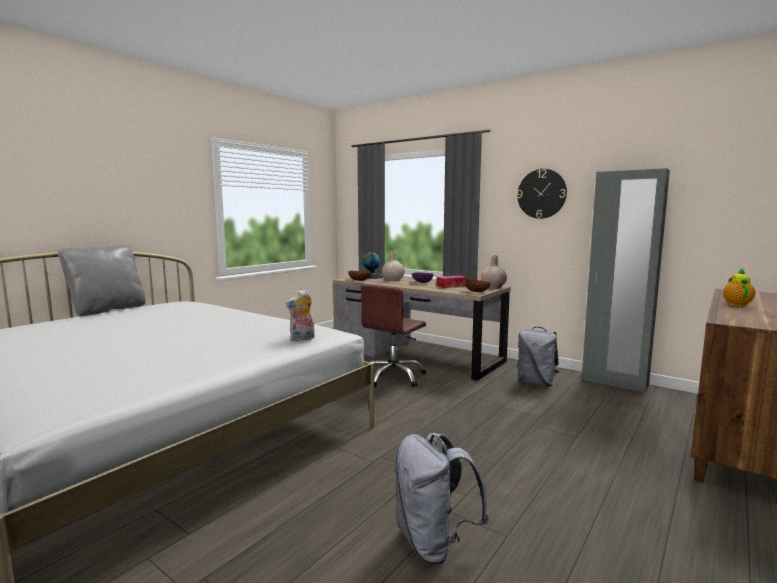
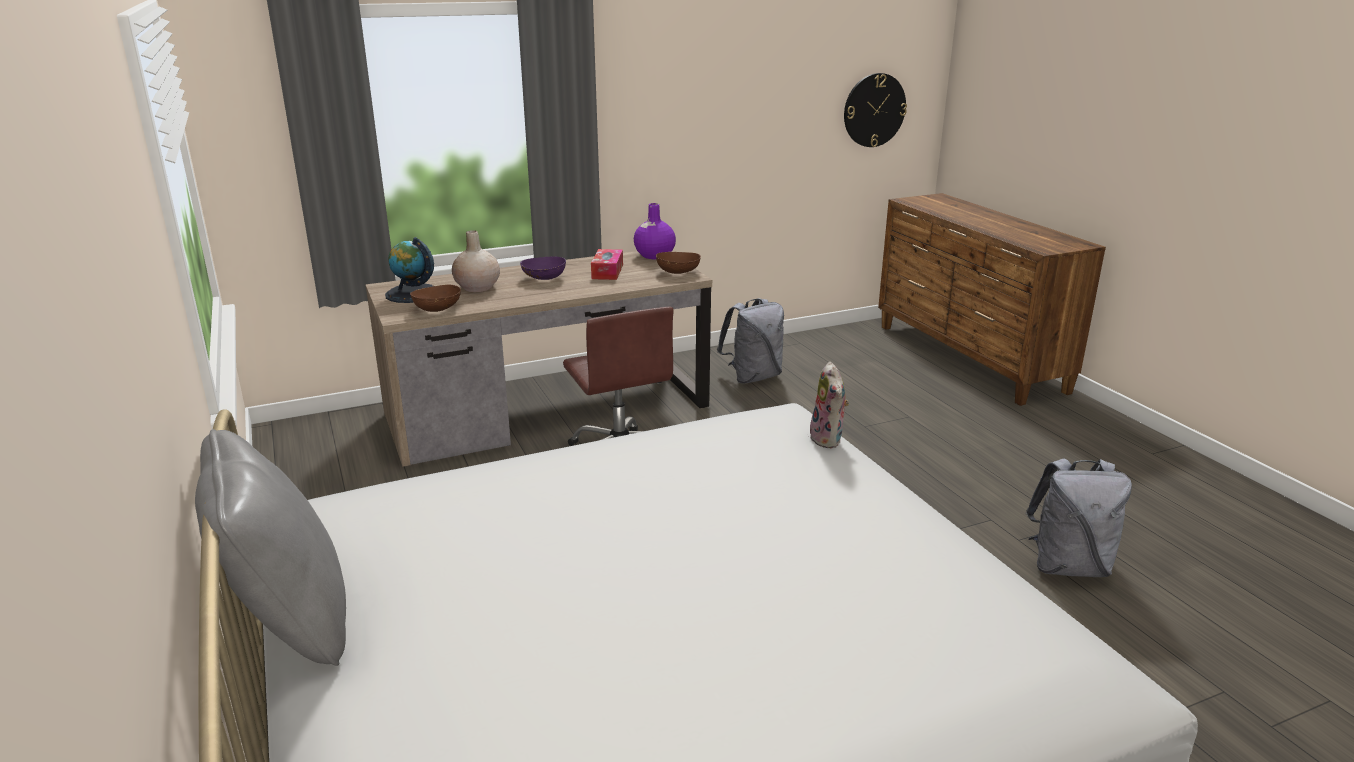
camera: 60 degrees left, 15 degrees up
beige vase [481,256,507,288] -> purple vase [634,203,676,259]
wall clock [517,169,567,219] -> wall clock moved to [844,73,907,147]
grey wardrobe [582,168,670,393] -> none
teapot [723,269,756,306] -> none

